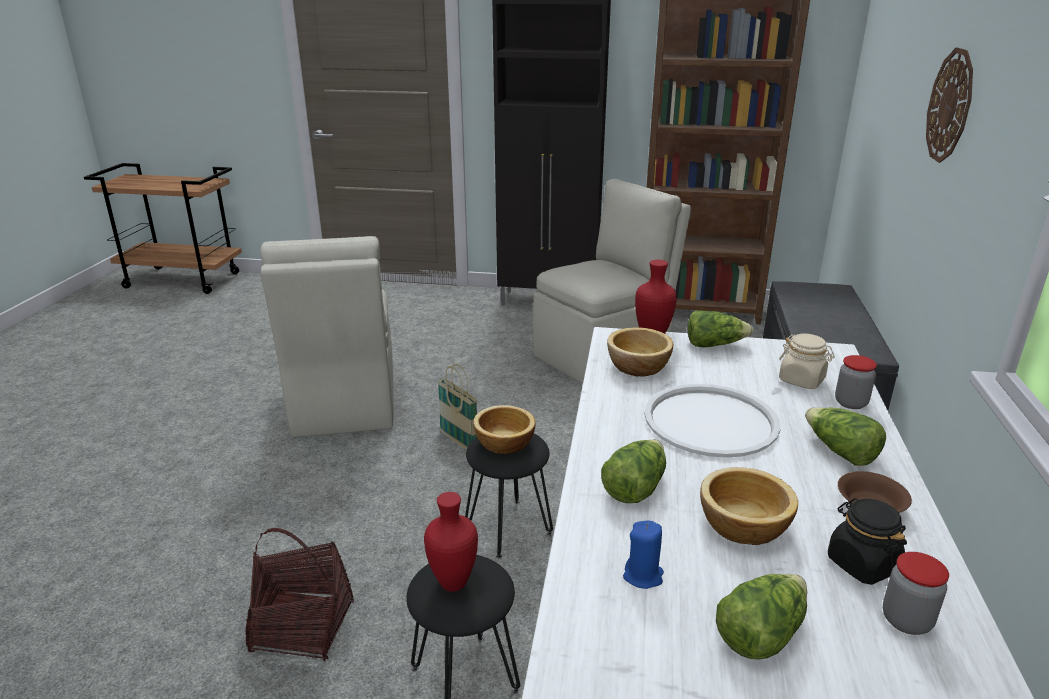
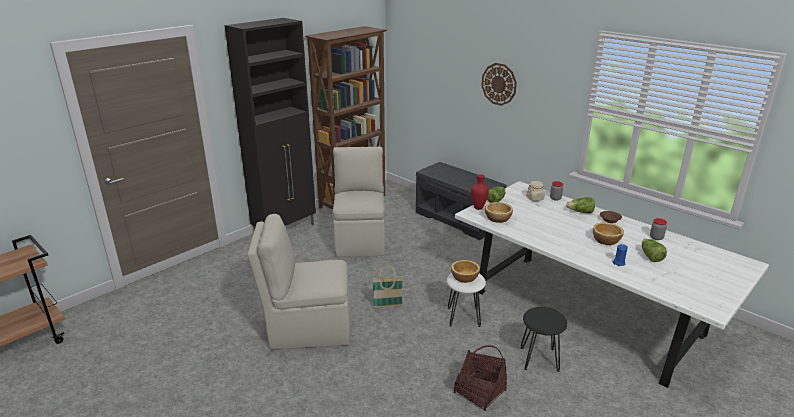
camera: 55 degrees left, 0 degrees up
beige chair [260,236,394,437] -> beige chair turned 150 degrees clockwise [247,214,351,349]
red vase [424,492,478,592] -> none
black stool [465,433,553,558] -> white stool [447,273,486,327]
lettuce [601,439,666,503] -> none
white tray [644,384,781,458] -> none
black jar [828,498,907,585] -> none

